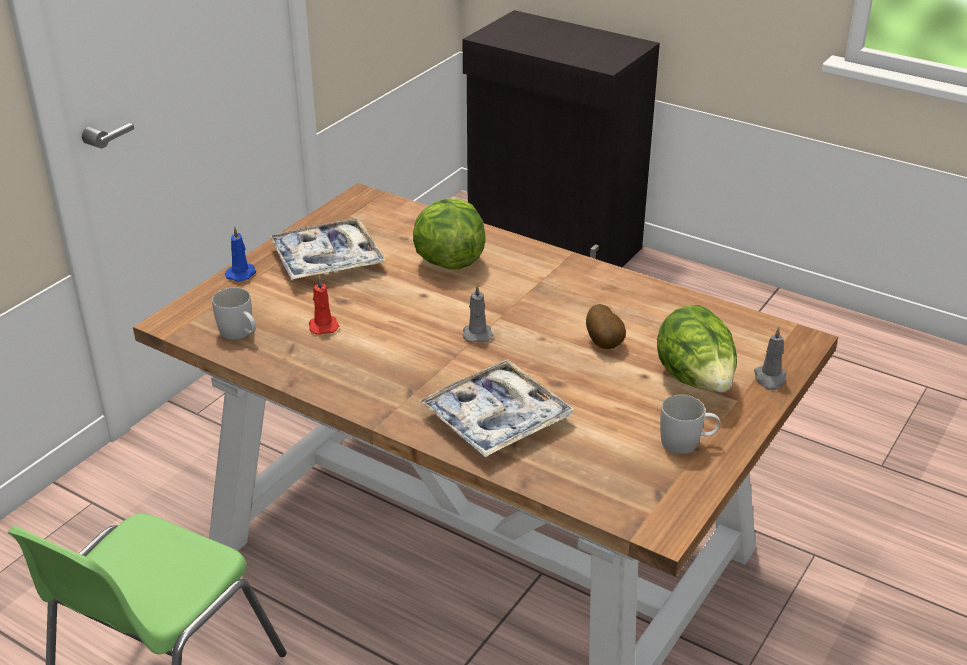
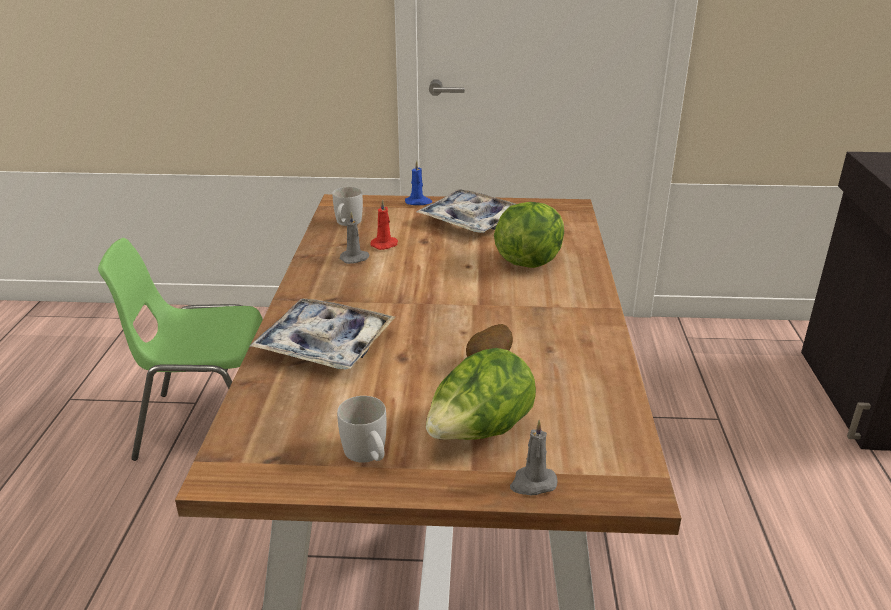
camera: 60 degrees right, 5 degrees down
grey candle [463,284,493,343] -> grey candle moved to [340,211,370,264]

